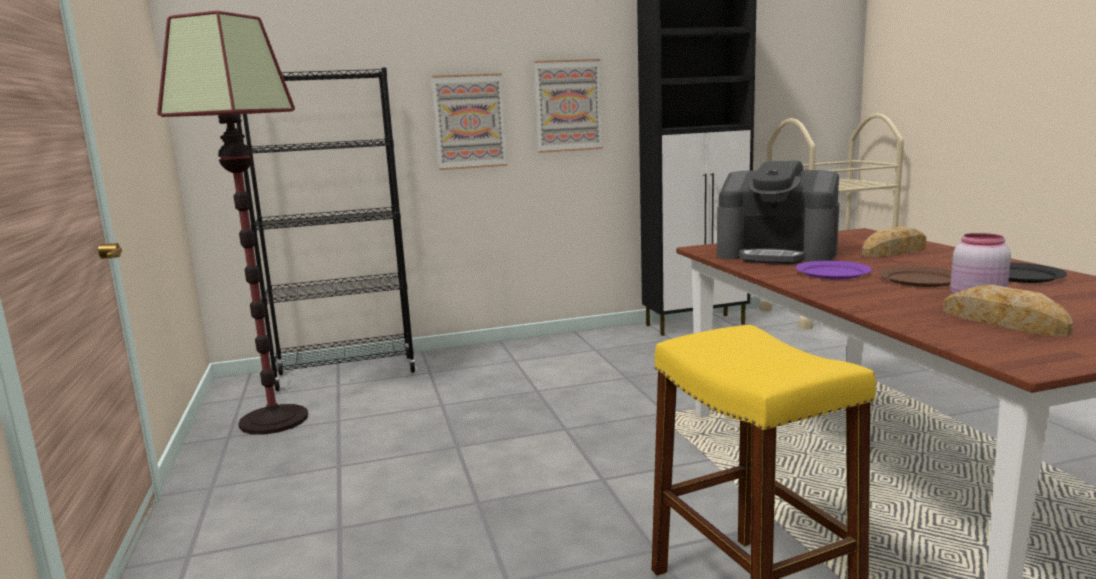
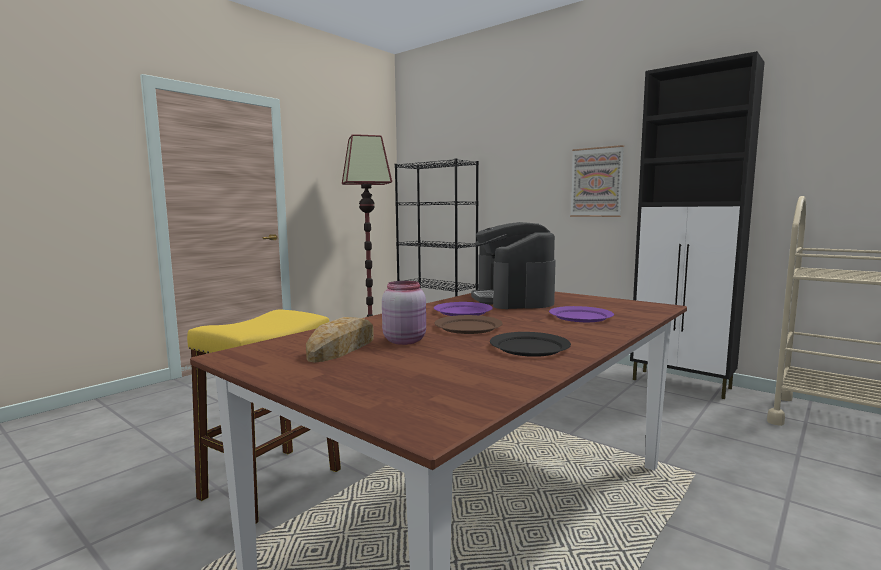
camera: 55 degrees right, 5 degrees down
picture [432,73,507,170] -> none
bread [862,227,926,257] -> purple plate [549,306,614,322]

